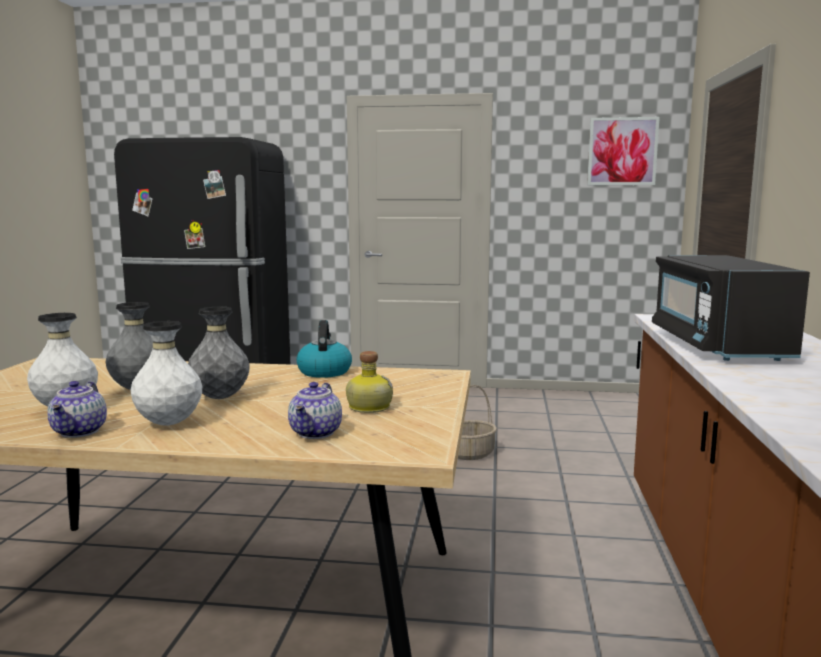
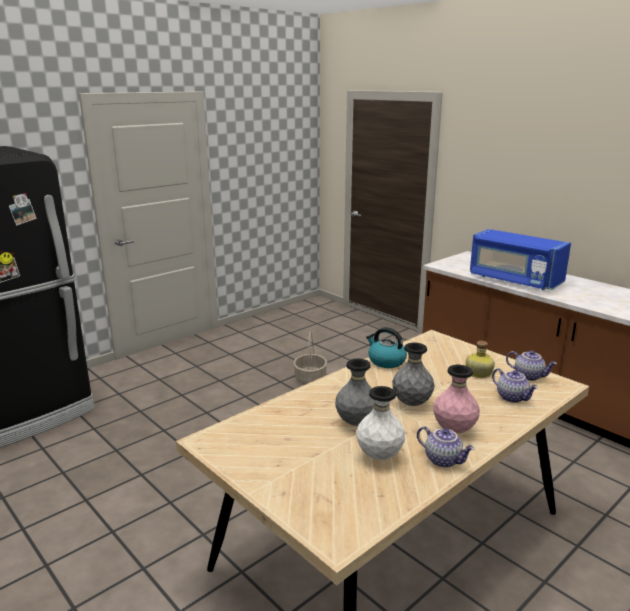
camera: 50 degrees left, 10 degrees up
white vase [130,321,202,425] -> pink vase [433,365,480,433]
picture [587,117,660,185] -> none
black microwave [652,255,810,361] -> blue microwave [470,229,571,290]
none -> teapot [506,350,557,381]

